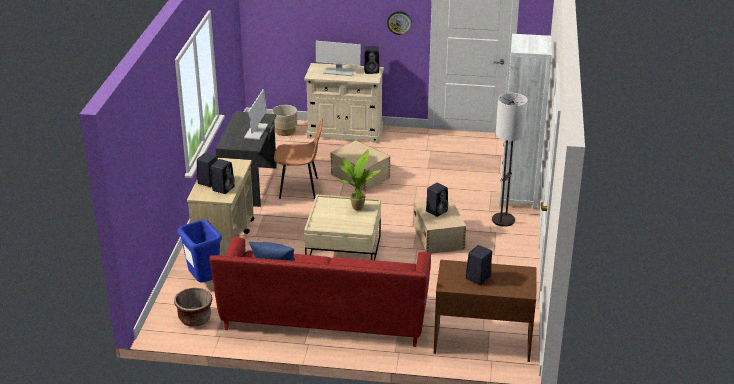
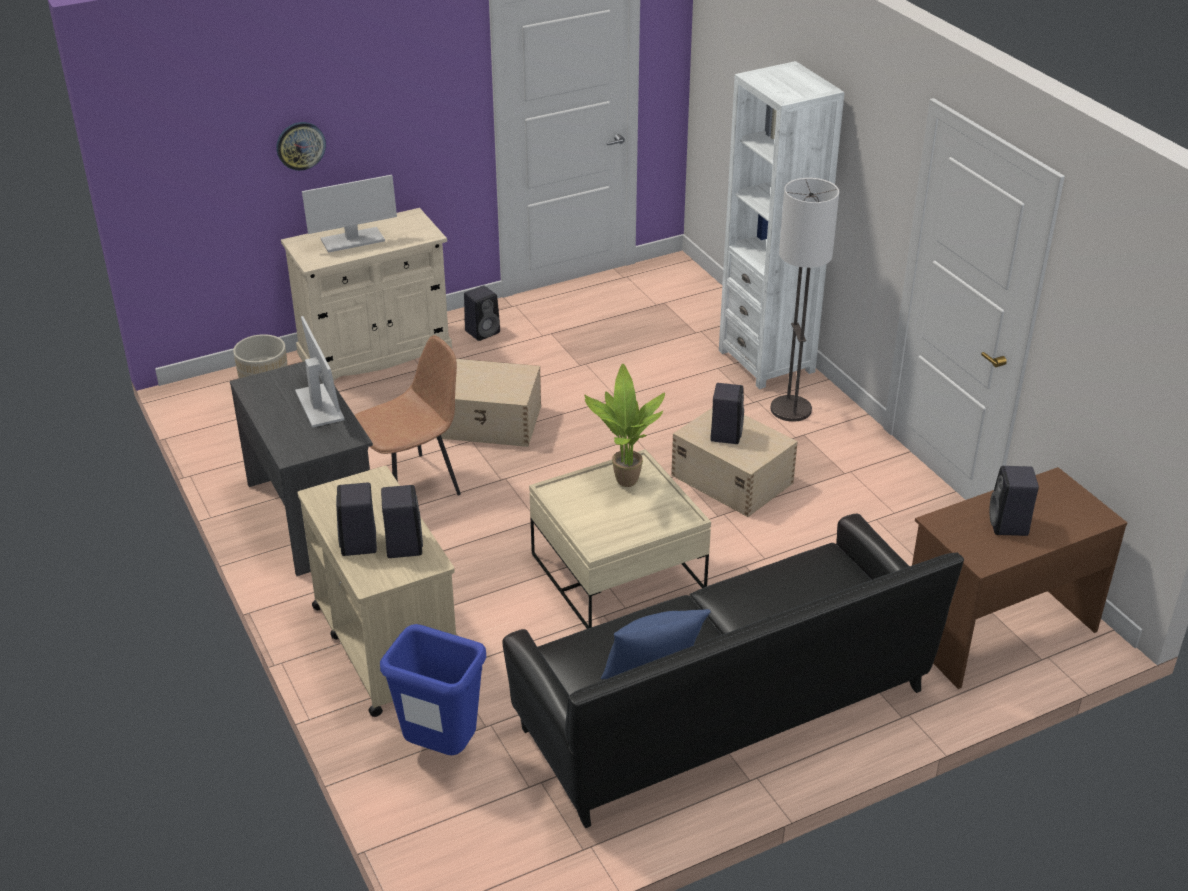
camera: 35 degrees left, 5 degrees up
brown planter [174,288,213,326] -> none
red sofa [209,237,431,347] -> black sofa [502,514,964,828]
black speaker [364,46,379,74] -> black speaker moved to [464,285,500,341]
wall clock [387,11,412,35] -> wall clock moved to [276,122,326,171]

